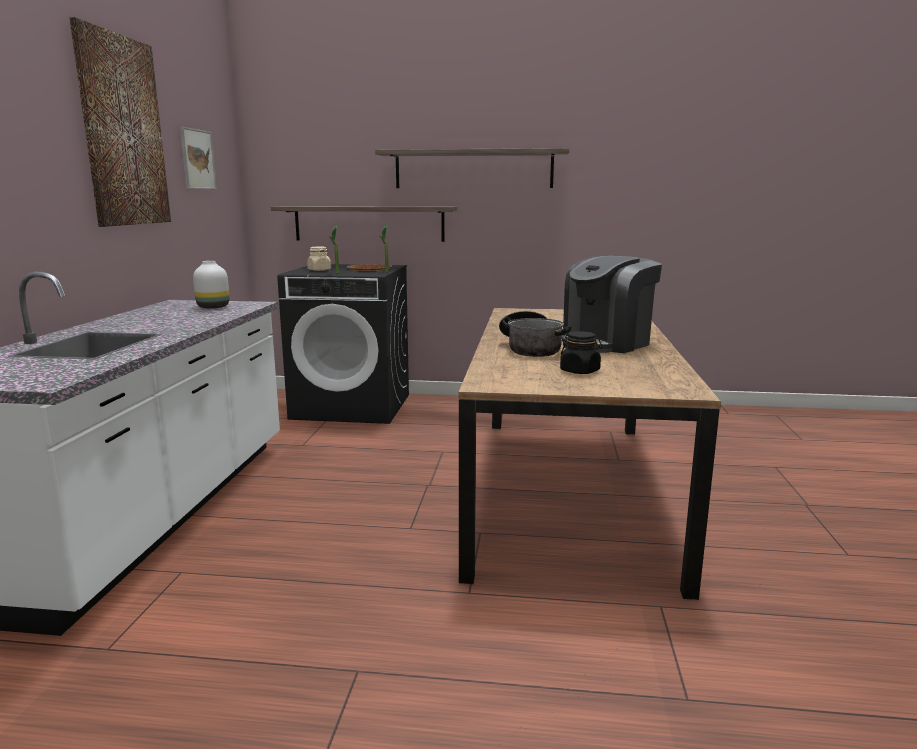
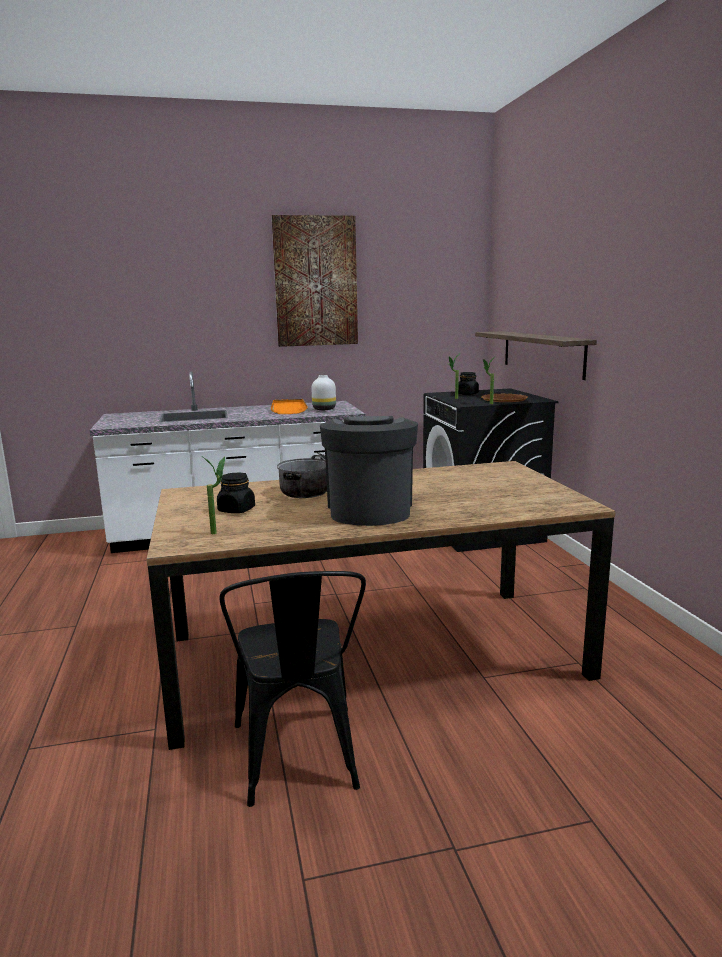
camera: 70 degrees right, 0 degrees up
picture [180,127,217,190] -> none
beige jar [307,247,331,271] -> black jar [458,372,479,395]
shelf [375,148,569,188] -> none
coffee machine [562,256,662,353] -> coffee machine turned 60 degrees clockwise [320,416,418,526]
none -> potted plant [203,457,225,534]
none -> black chair [219,571,366,807]
none -> orange tray [270,399,308,414]

